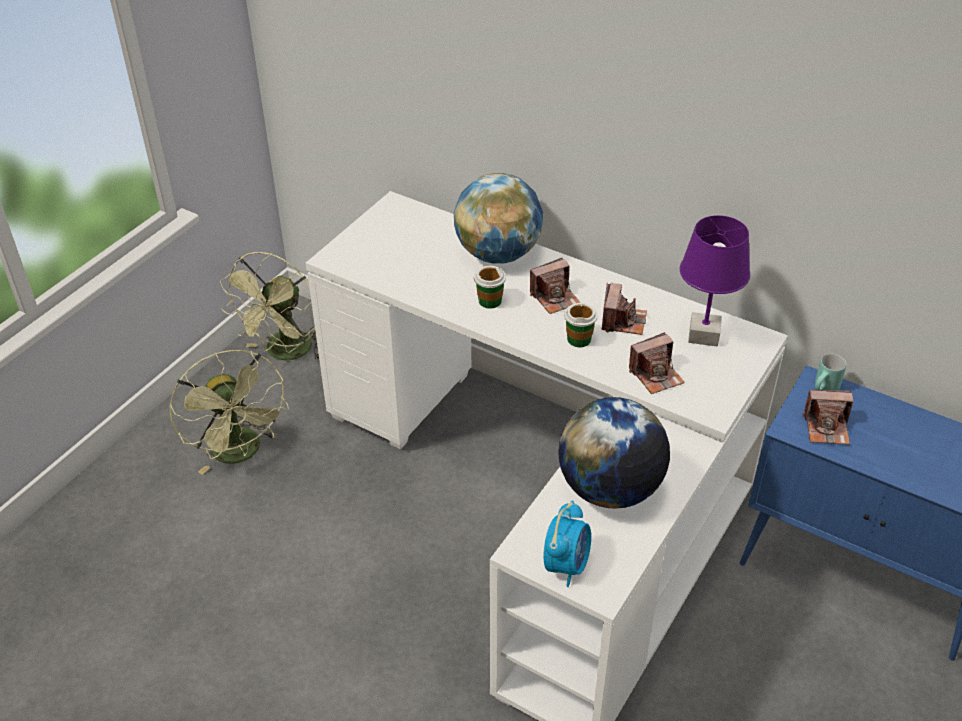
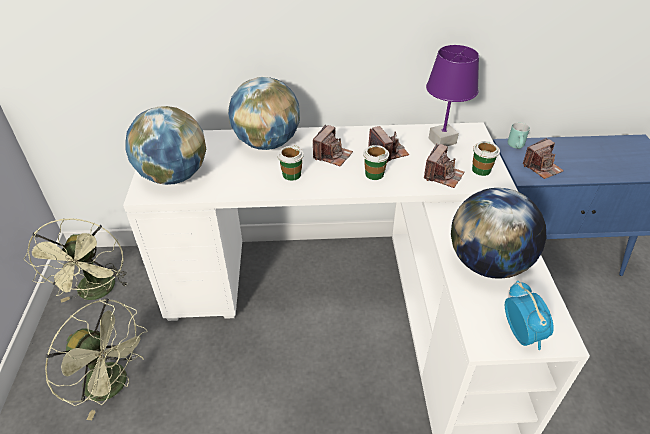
camera: 35 degrees left, 0 degrees up
none -> globe [125,106,206,185]
none -> cup [472,141,500,176]

